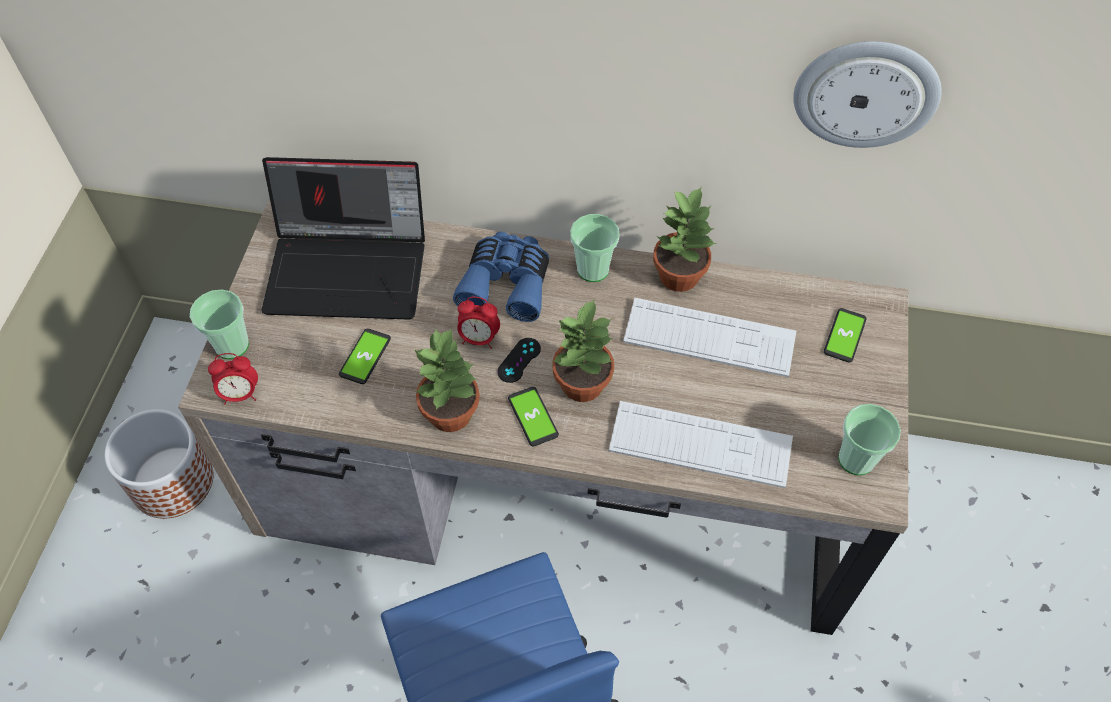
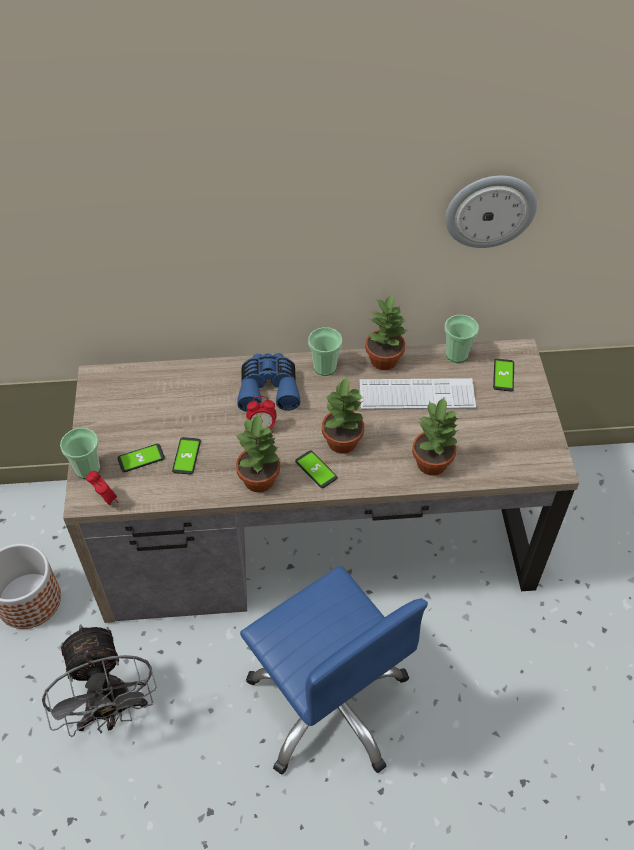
camera: 15 degrees left, 5 degrees down
alarm clock [208,353,258,405] -> alarm clock turned 105 degrees counterclockwise [86,471,118,505]
laptop [262,157,425,320] -> none
black game controller [497,338,541,383] -> none
keyboard [609,401,793,488] -> potted plant [412,397,459,476]
cup [838,404,901,475] -> cup moved to [445,315,479,363]
none -> grey fan [42,624,157,737]
none -> phone [117,444,165,472]

